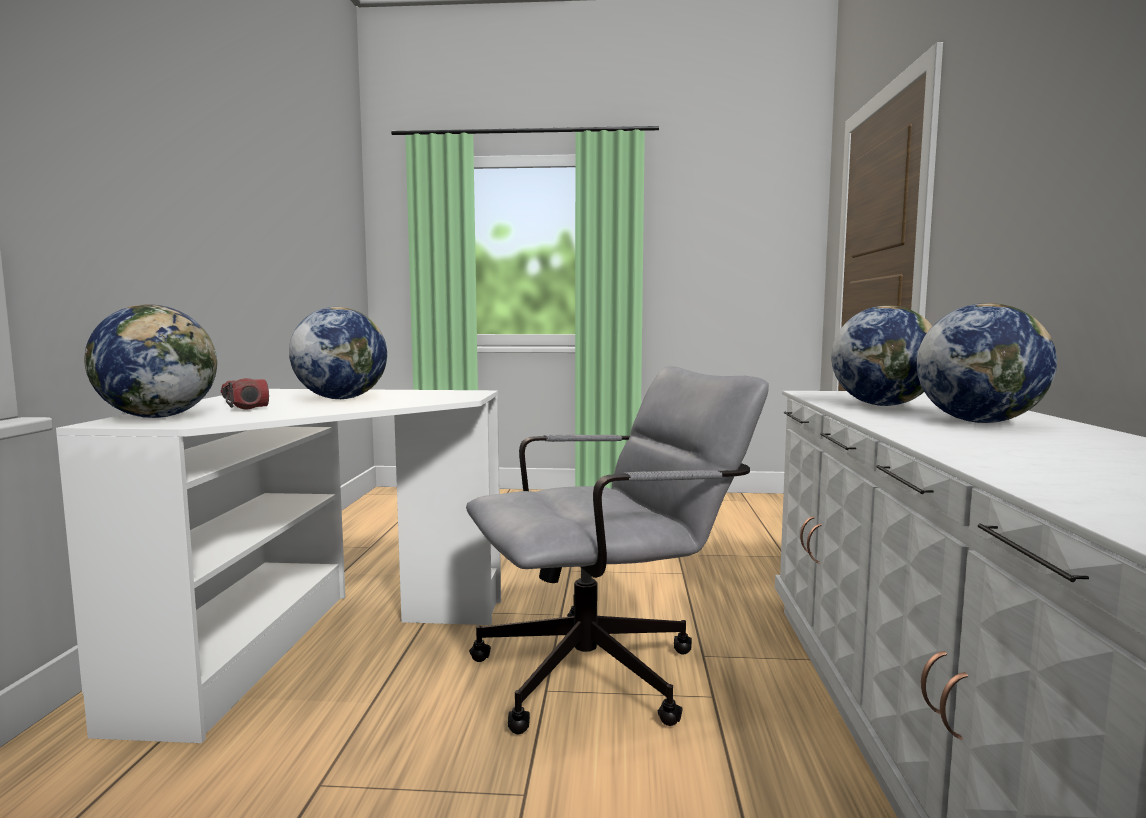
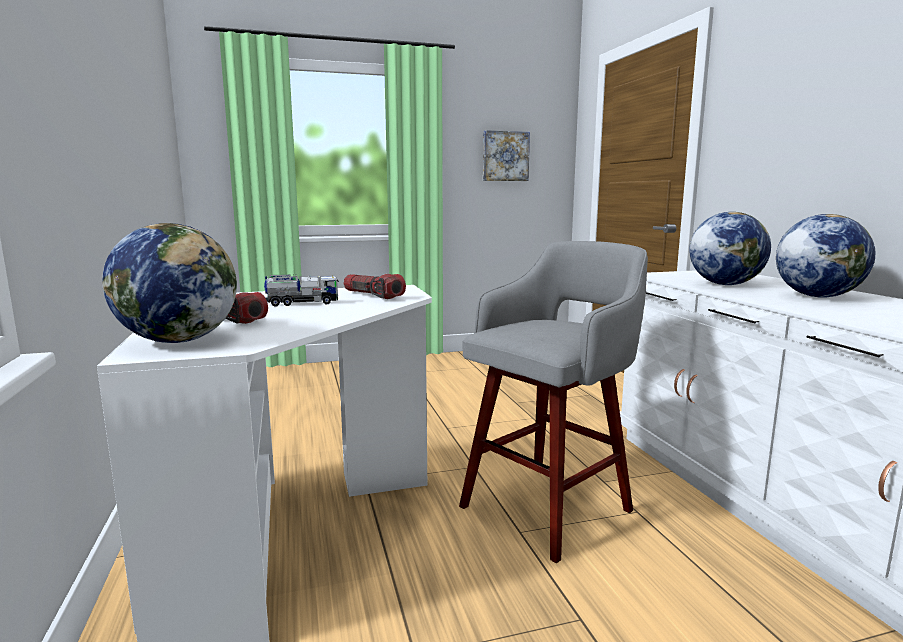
camera: 20 degrees left, 5 degrees up
globe [289,307,387,399] -> toy truck [264,274,339,307]
grey office chair [466,366,769,734] -> grey stool [459,241,648,563]
none -> flashlight [343,274,406,299]
none -> picture [483,130,530,181]

